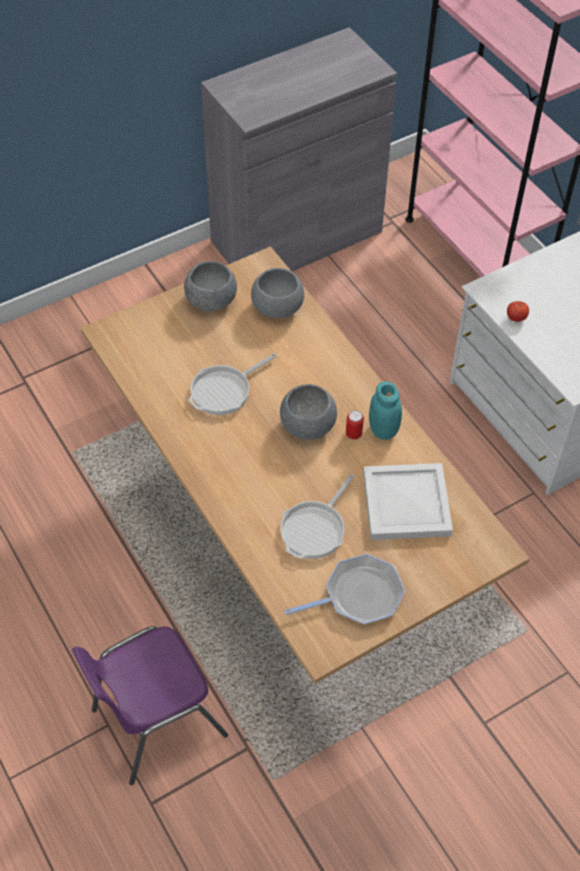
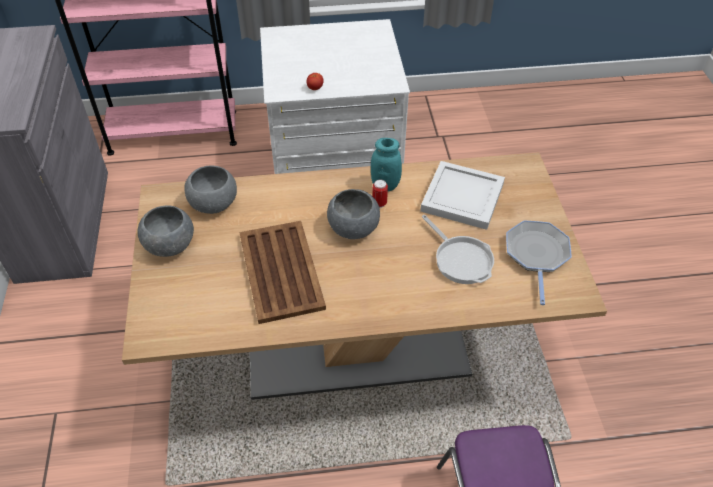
camera: 65 degrees left, 5 degrees down
frying pan [189,353,277,415] -> brown tray [239,221,326,324]

